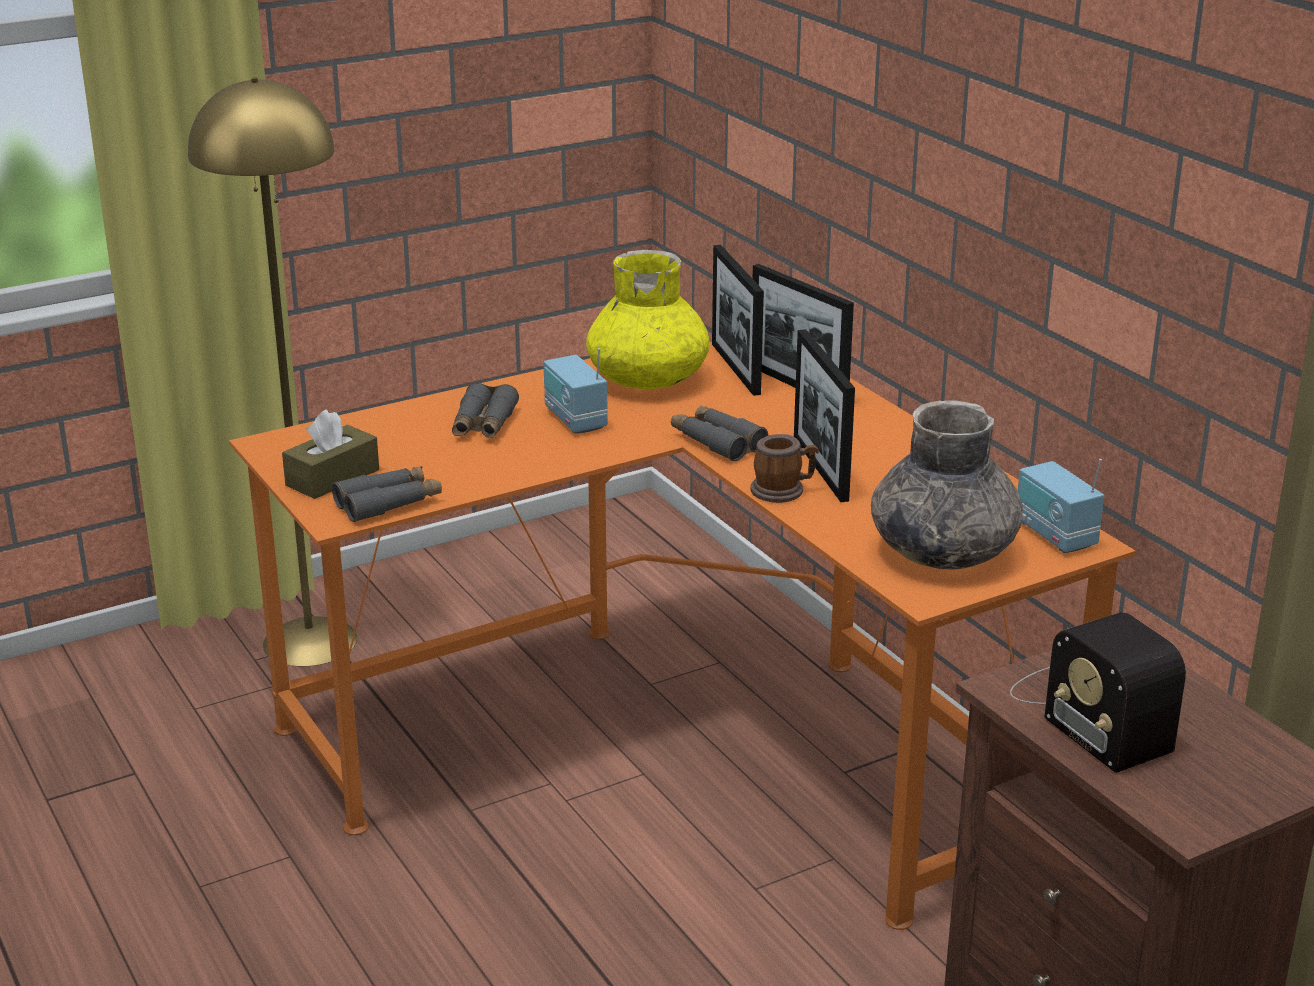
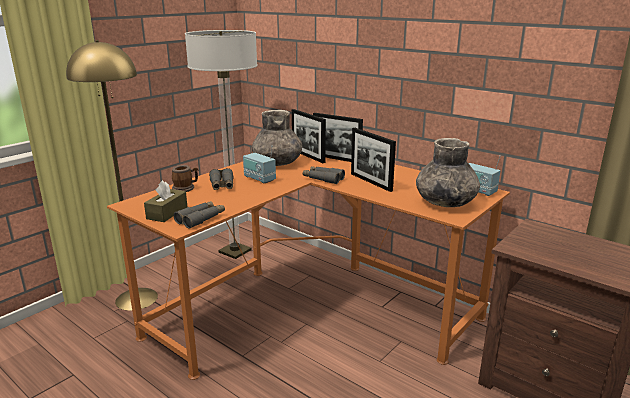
camera: 20 degrees left, 5 degrees down
yellow vase [586,250,710,389] -> grey vase [252,110,302,166]
mug [751,434,819,503] -> mug moved to [172,165,198,192]
radio [1010,612,1186,773] -> none
none -> floor lamp [185,30,258,259]

